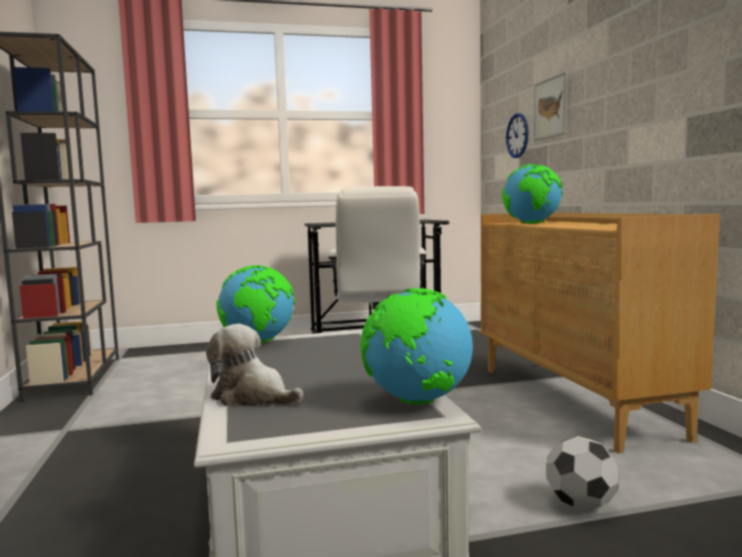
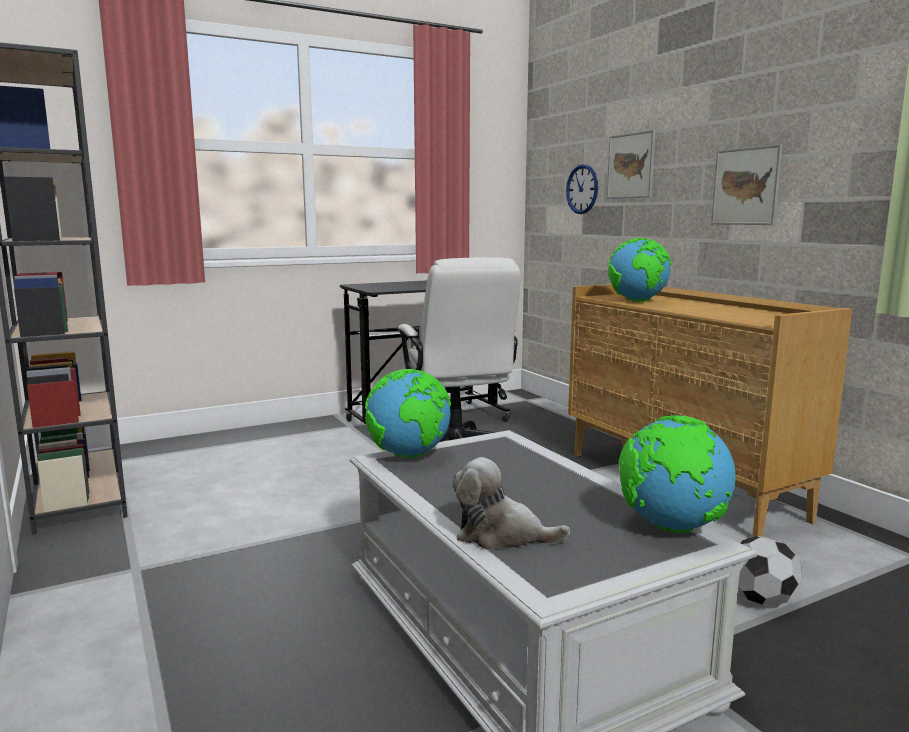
camera: 15 degrees left, 5 degrees up
none -> picture [711,144,783,225]

